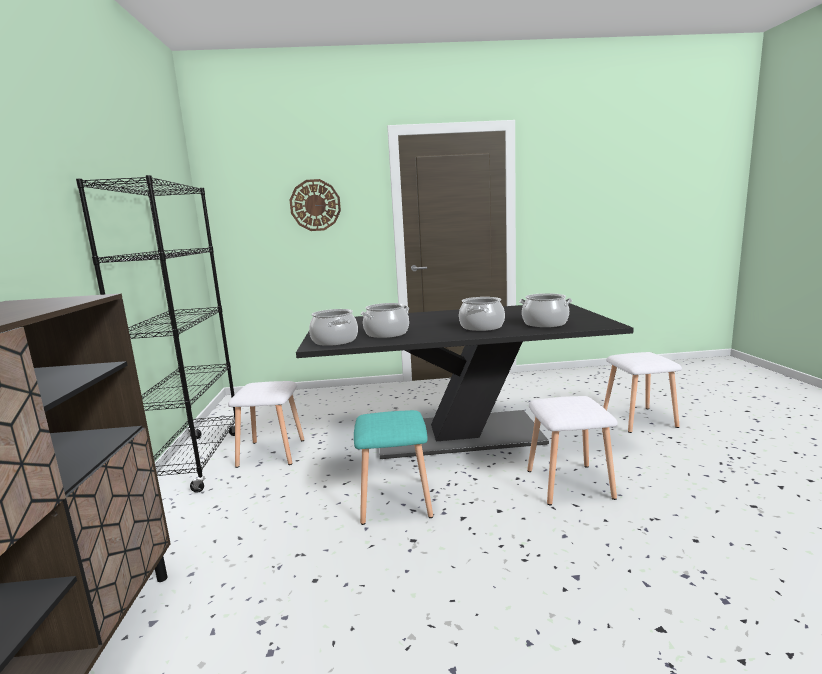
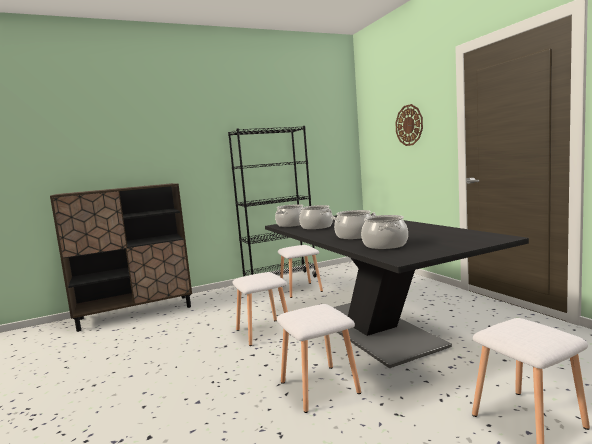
camera: 70 degrees right, 5 degrees down
turquoise stool [354,410,433,525] -> white stool [232,272,288,346]

